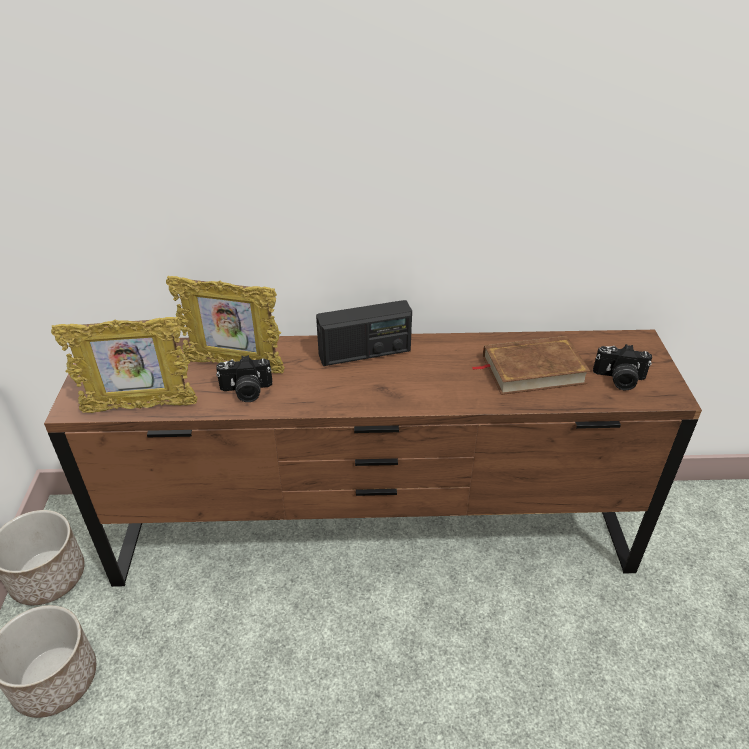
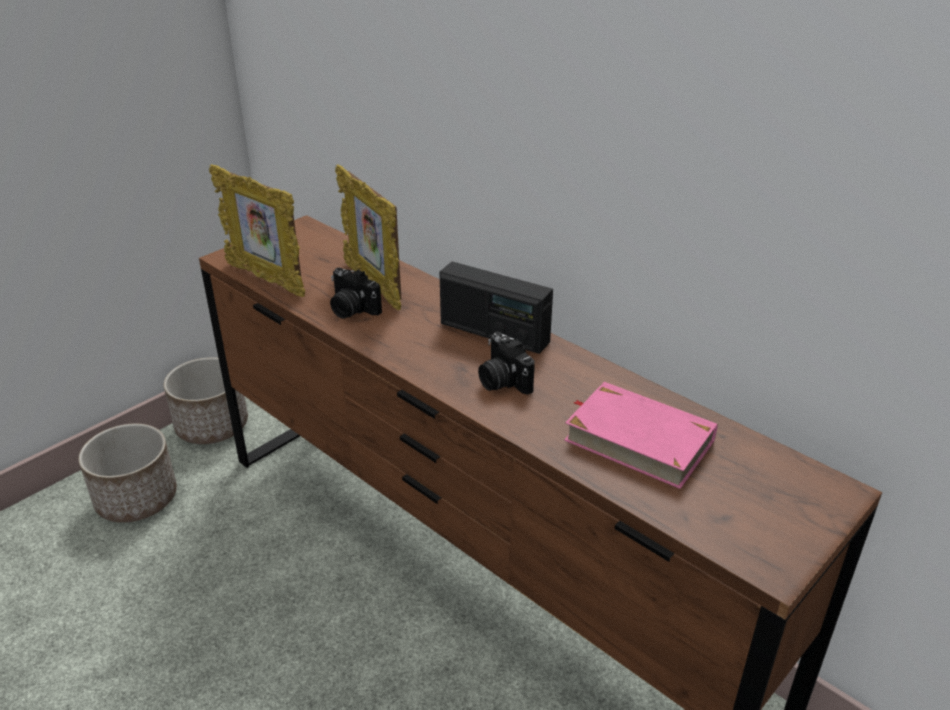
camera: 45 degrees right, 5 degrees down
brown book [472,336,590,395] -> pink book [564,382,718,489]
camera [593,344,652,390] -> camera moved to [478,332,535,395]

